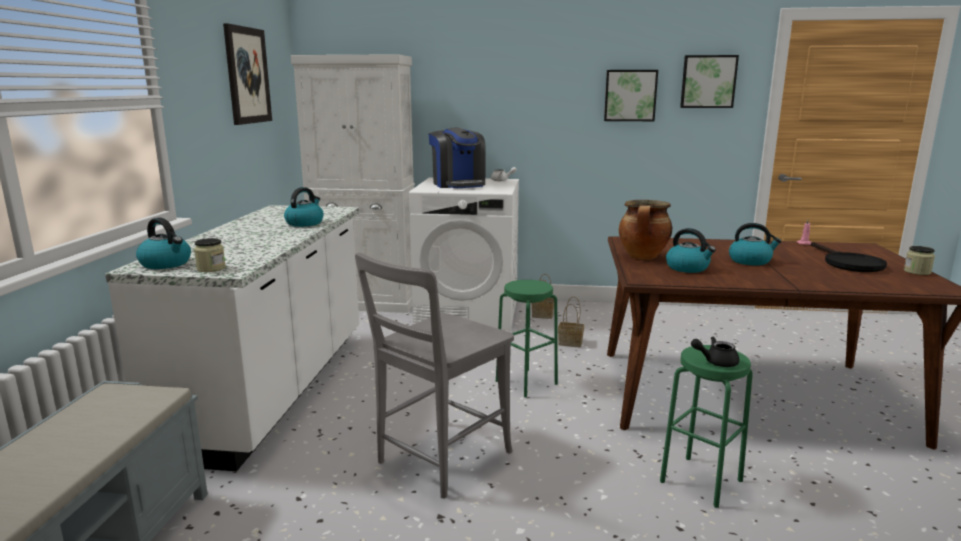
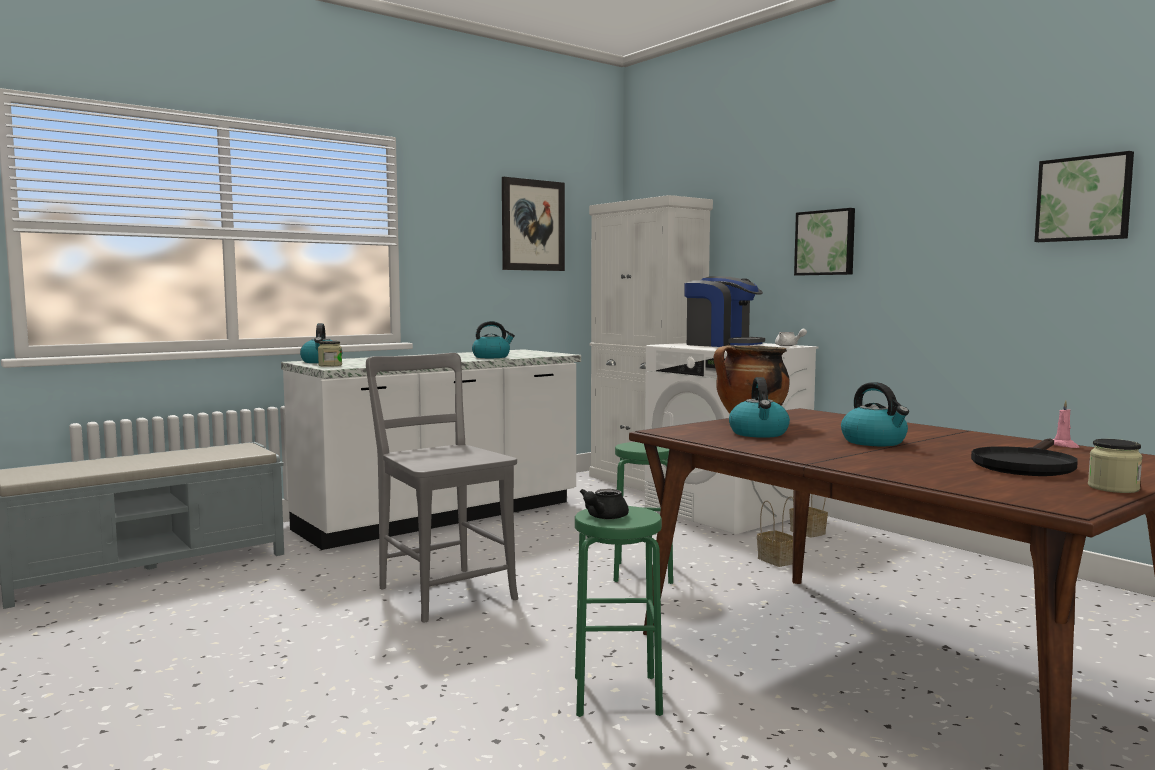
camera: 45 degrees right, 10 degrees down
grey chair [355,252,514,498] -> grey chair turned 60 degrees clockwise [366,353,518,623]
coffee machine [428,128,486,188] -> coffee machine turned 75 degrees counterclockwise [684,276,765,347]
picture [604,70,658,121] -> picture moved to [794,208,855,275]
black teapot [691,337,739,367] -> black teapot turned 105 degrees counterclockwise [580,489,629,519]

